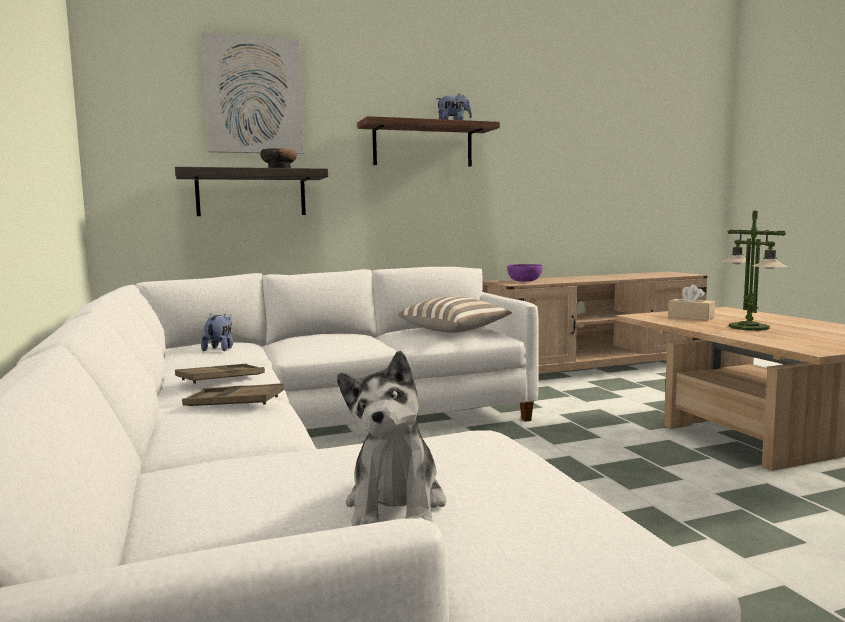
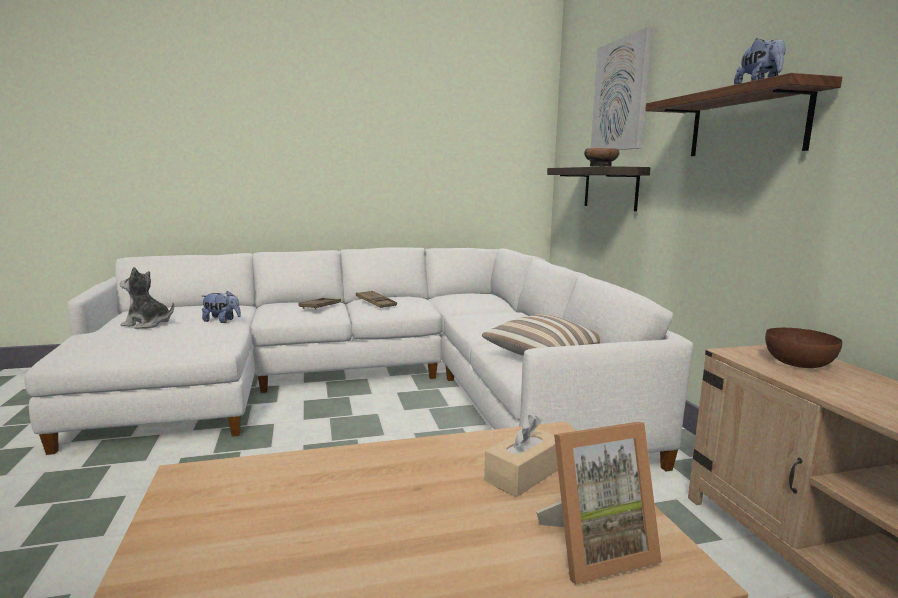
camera: 95 degrees right, 5 degrees up
plush toy [201,313,233,351] -> plush toy moved to [202,291,241,323]
purple bowl [507,264,542,282] -> brown bowl [765,328,842,368]
table lamp [721,211,788,331] -> none
none -> picture frame [536,422,662,584]

